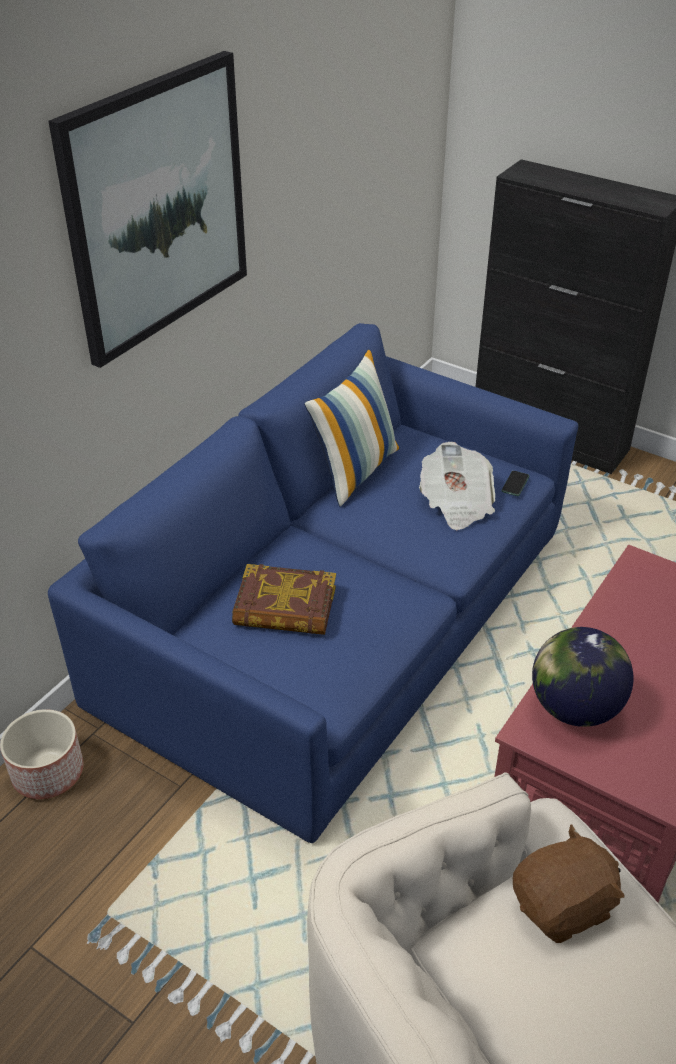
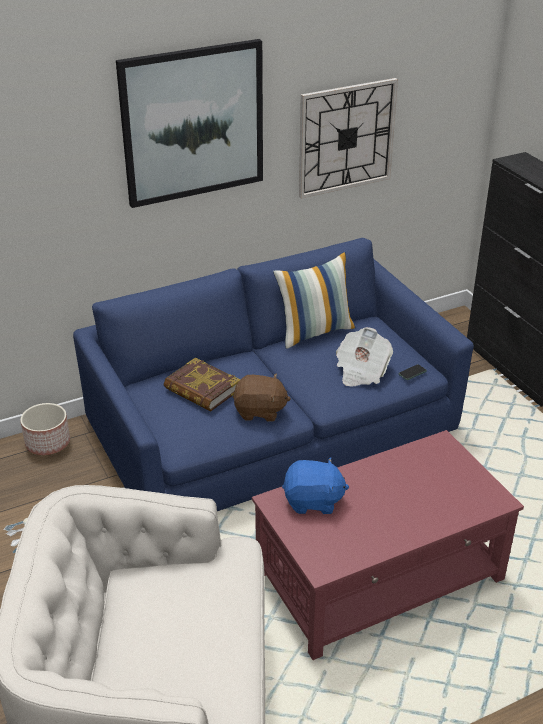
camera: 30 degrees right, 5 degrees down
brown plush toy [513,824,625,943] -> brown plush toy moved to [233,373,291,421]
globe [532,627,634,727] -> blue plush toy [282,457,349,514]
none -> wall clock [299,78,398,199]

